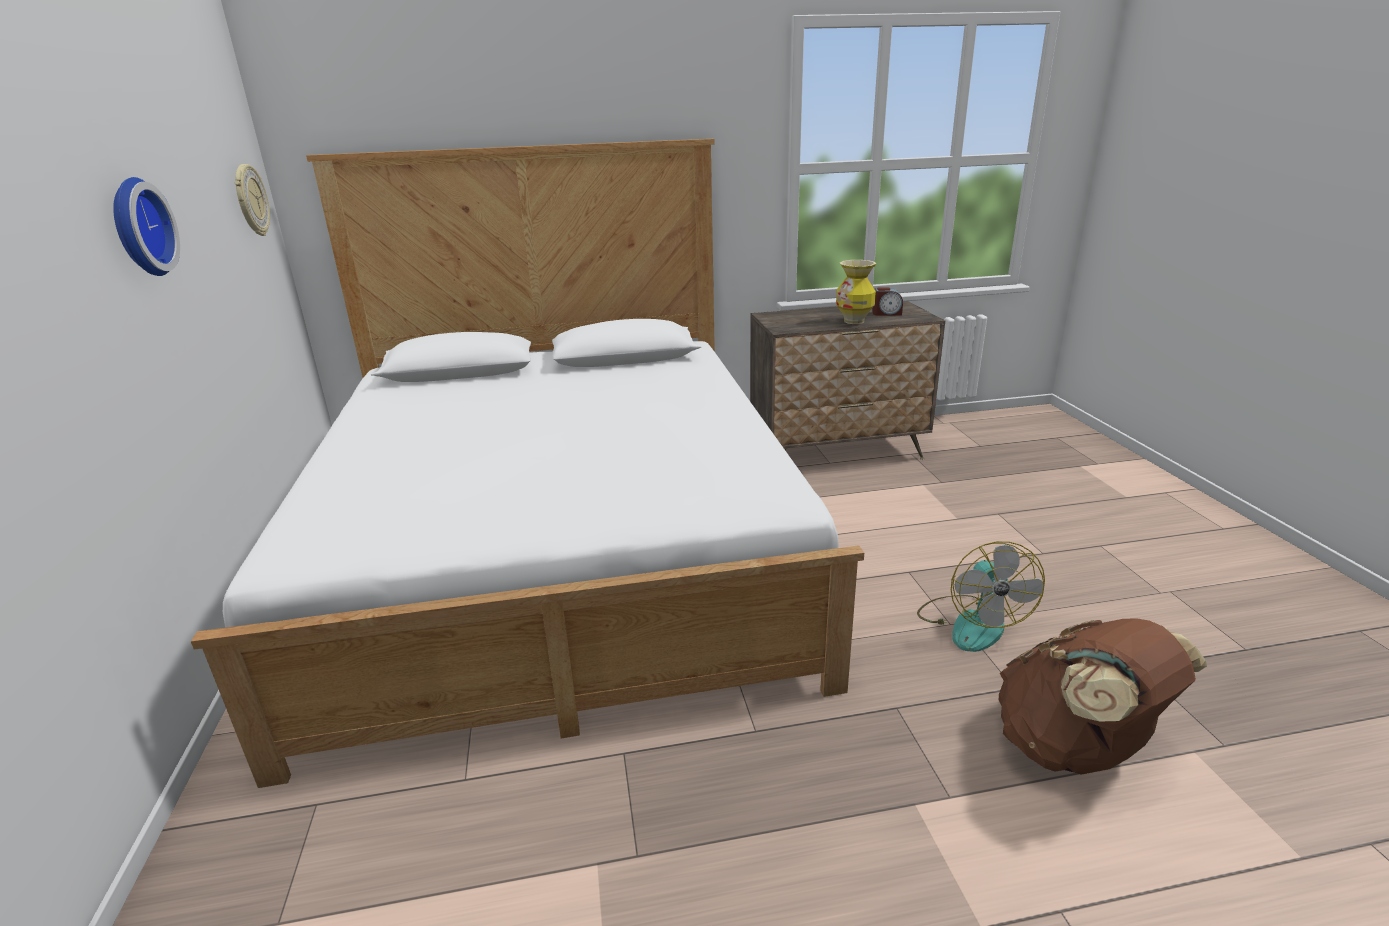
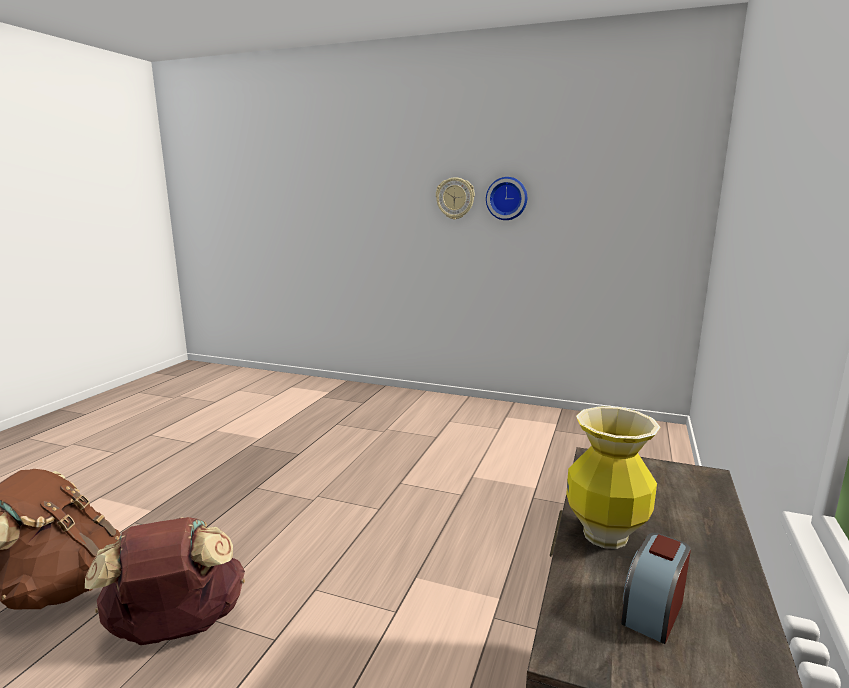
camera: 120 degrees right, 10 degrees down
bed [191,139,864,788] -> none
wall clock [235,164,270,236] -> wall clock moved to [436,177,475,220]
fan [917,541,1045,652] -> brown backpack [85,517,245,645]

